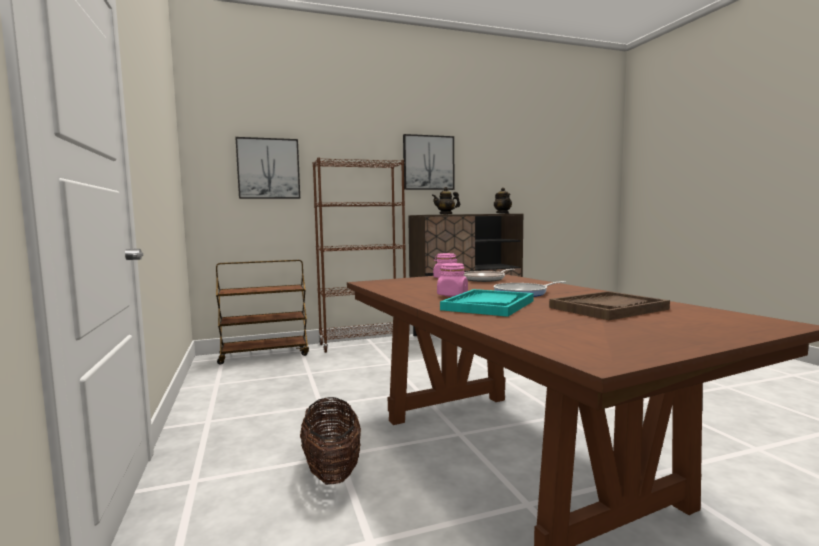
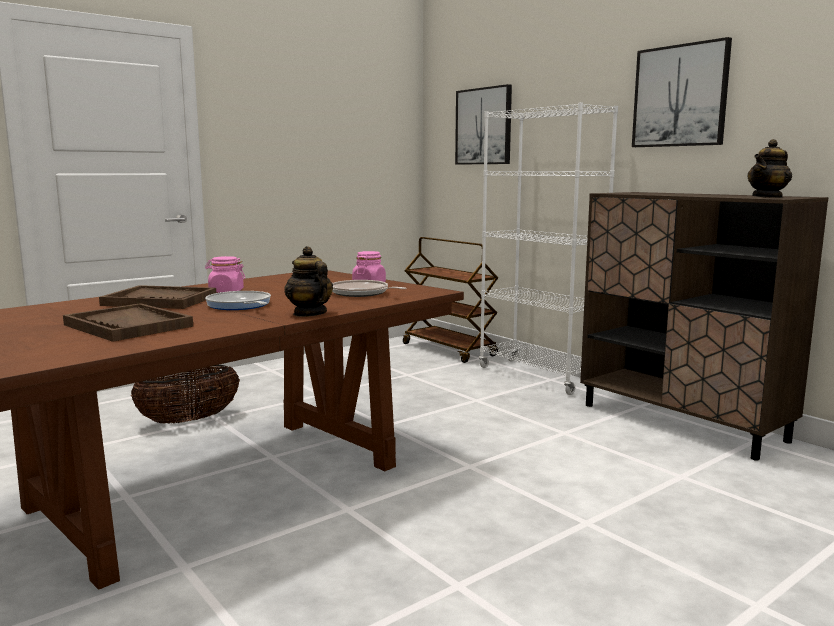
camera: 70 degrees right, 5 degrees up
brown bookcase [313,158,406,353] -> white bookcase [479,102,618,395]
teapot [432,187,460,214] -> teapot moved to [284,246,333,317]
turquoise tray [440,289,534,317] -> brown tray [99,285,216,309]

